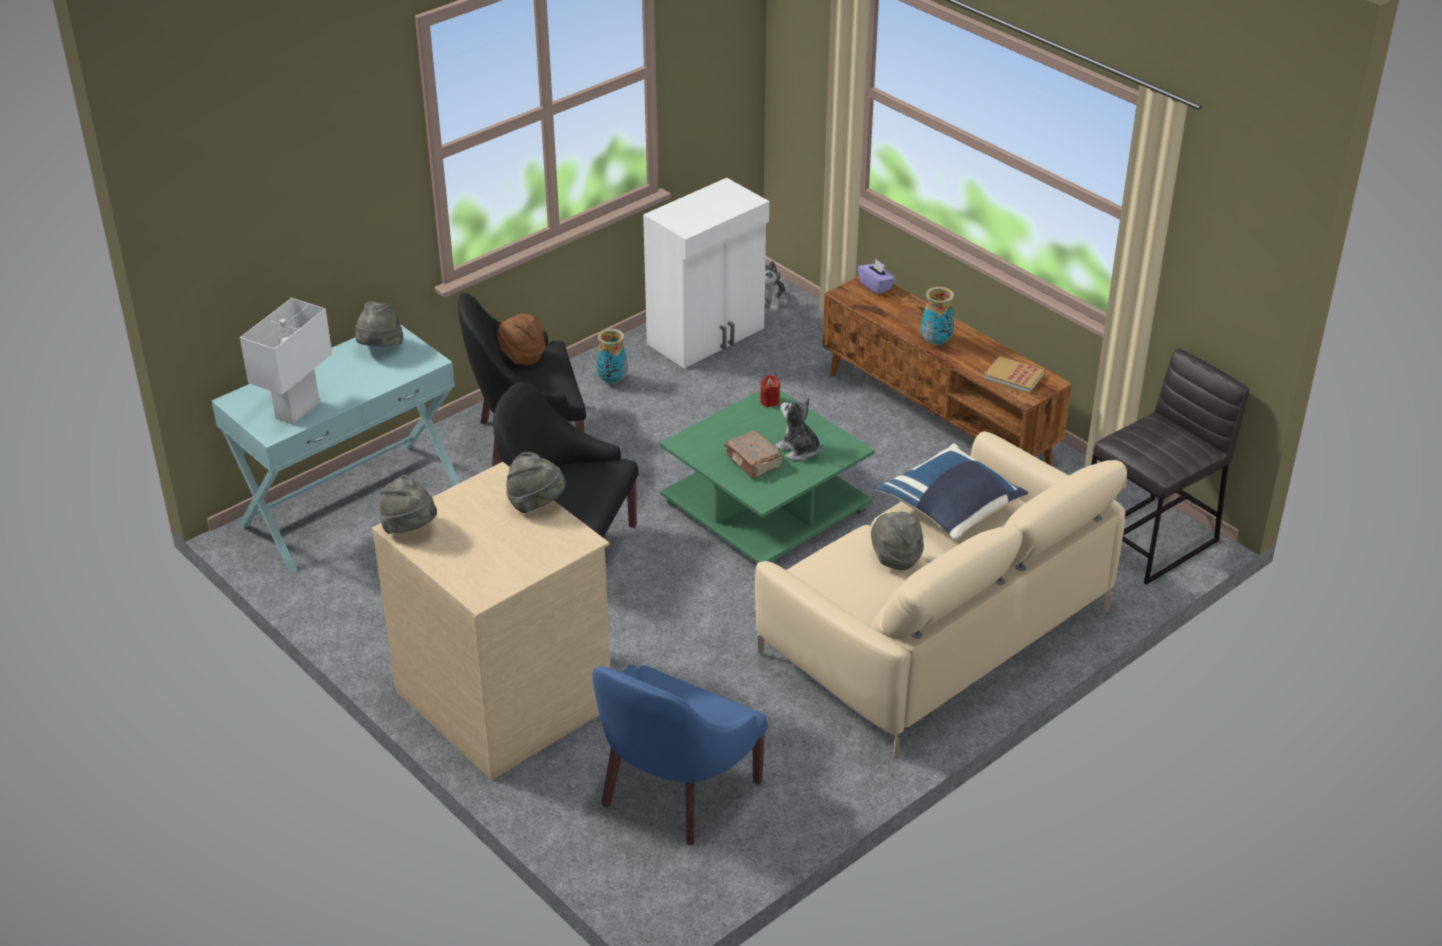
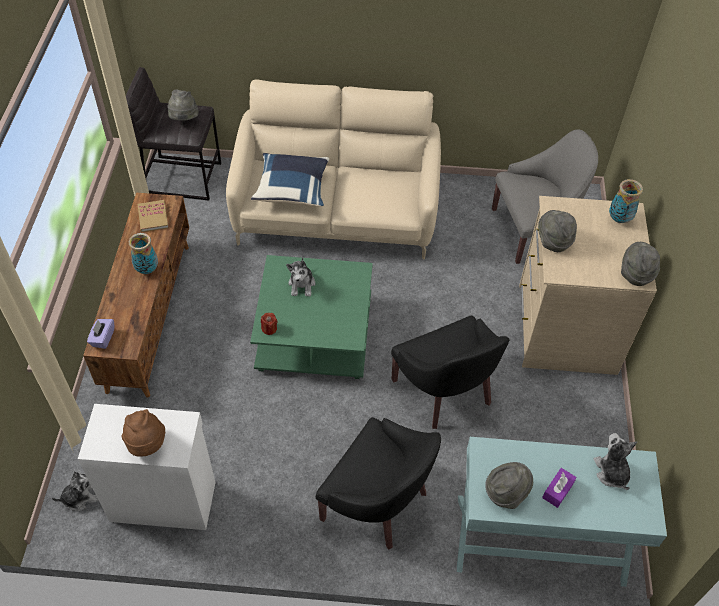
camera: 135 degrees left, 15 degrees up
white table lamp [240,298,332,425] -> plush toy [594,433,637,490]
brown hat [498,314,545,365] -> brown hat moved to [122,409,165,457]
blue armchair [592,664,768,845] -> grey armchair [492,129,598,264]
vase [597,329,628,384] -> vase moved to [609,179,643,223]
brown book [725,431,782,479] -> none
grey hat [871,512,924,570] -> grey hat moved to [167,90,199,121]
none -> purple tissue box [542,468,577,508]

